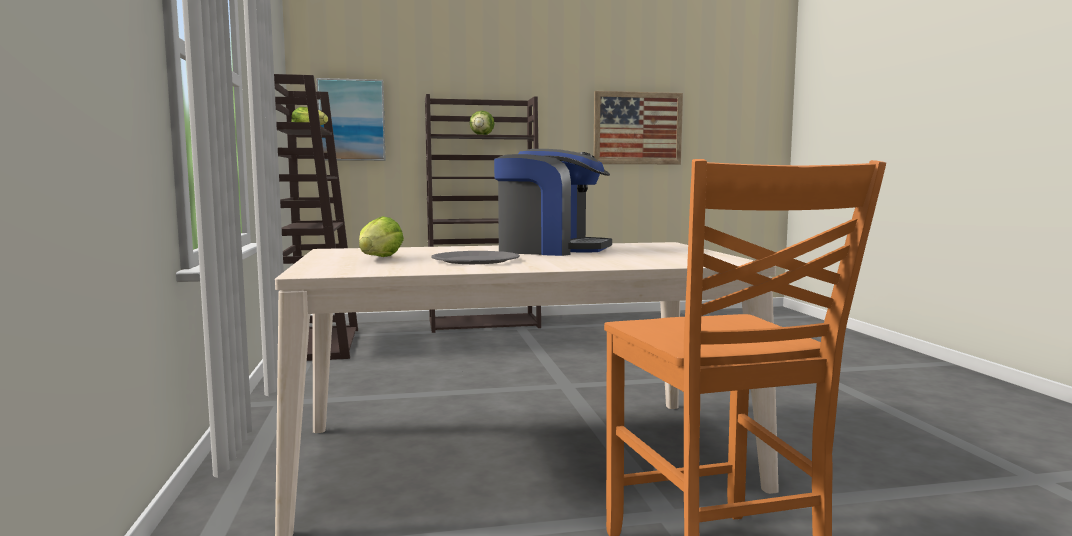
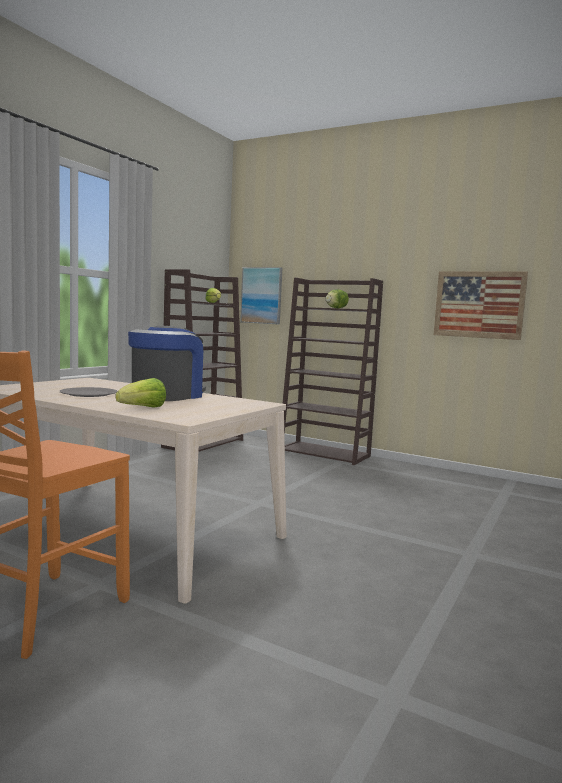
camera: 40 degrees right, 0 degrees up
lettuce [359,216,404,257] -> lettuce moved to [115,378,166,408]
coffee machine [494,149,612,256] -> coffee machine turned 120 degrees counterclockwise [128,325,206,401]

